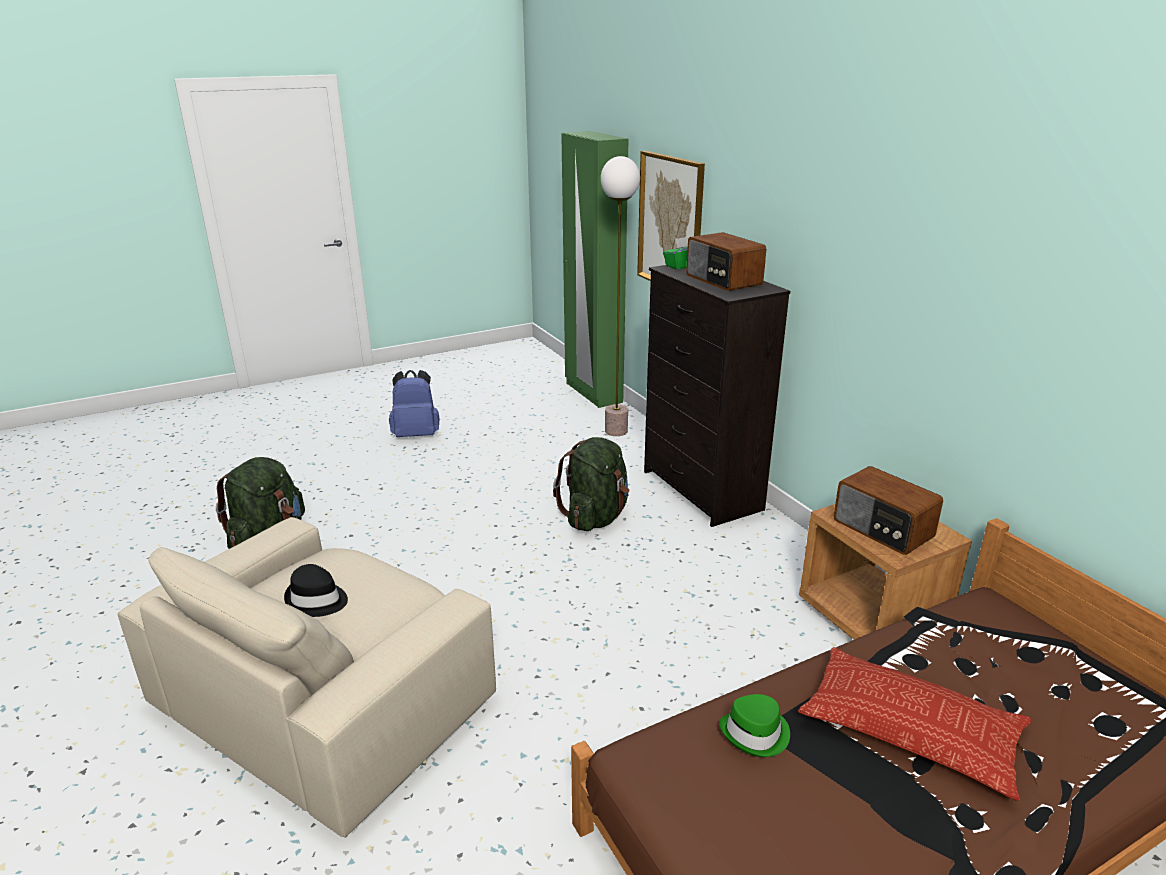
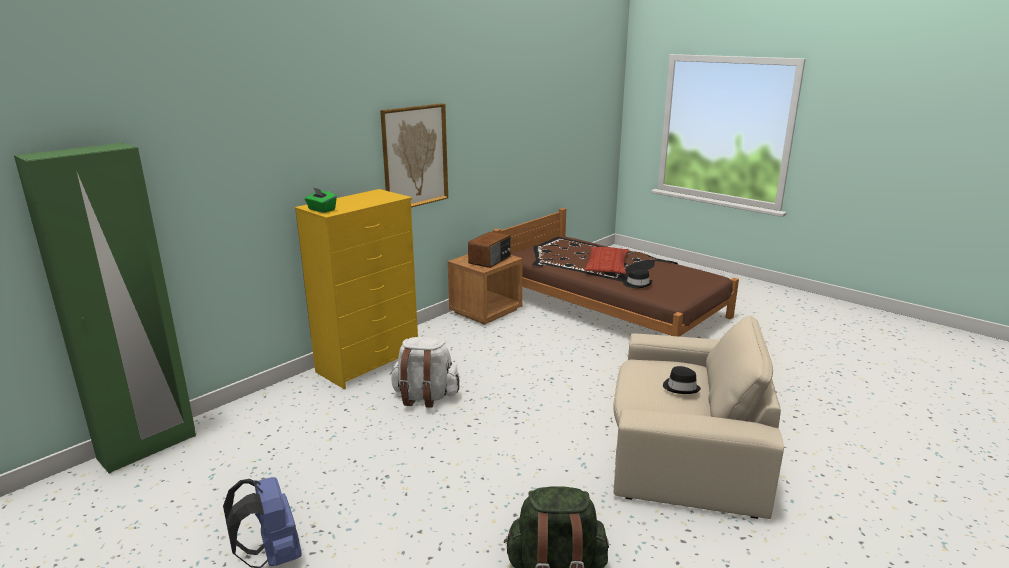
camera: 110 degrees left, 5 degrees down
green backpack [553,437,630,531] -> white backpack [391,337,460,408]
floor lamp [601,156,640,436] -> none
picture [637,151,705,281] -> picture moved to [380,103,448,208]
black dresser [644,265,790,527] -> yellow dresser [295,189,418,389]
radio [686,232,767,291] -> none
green hat [719,694,790,757] -> black hat [623,270,653,288]

